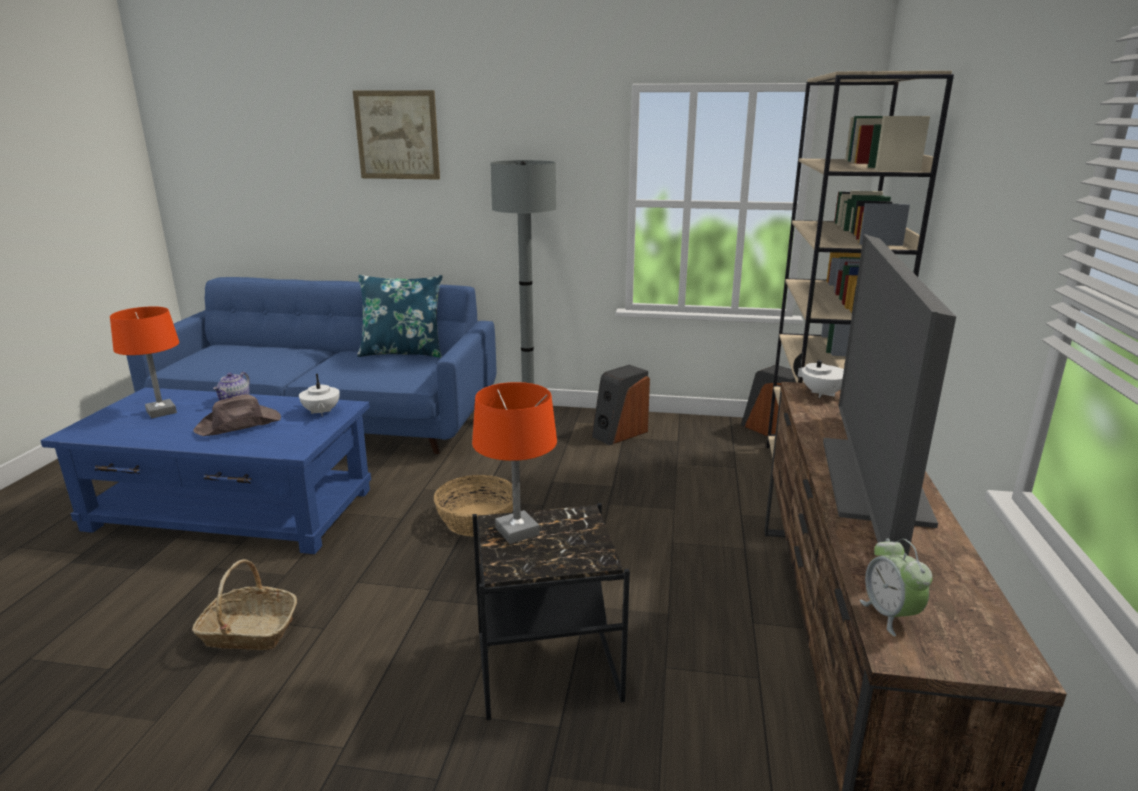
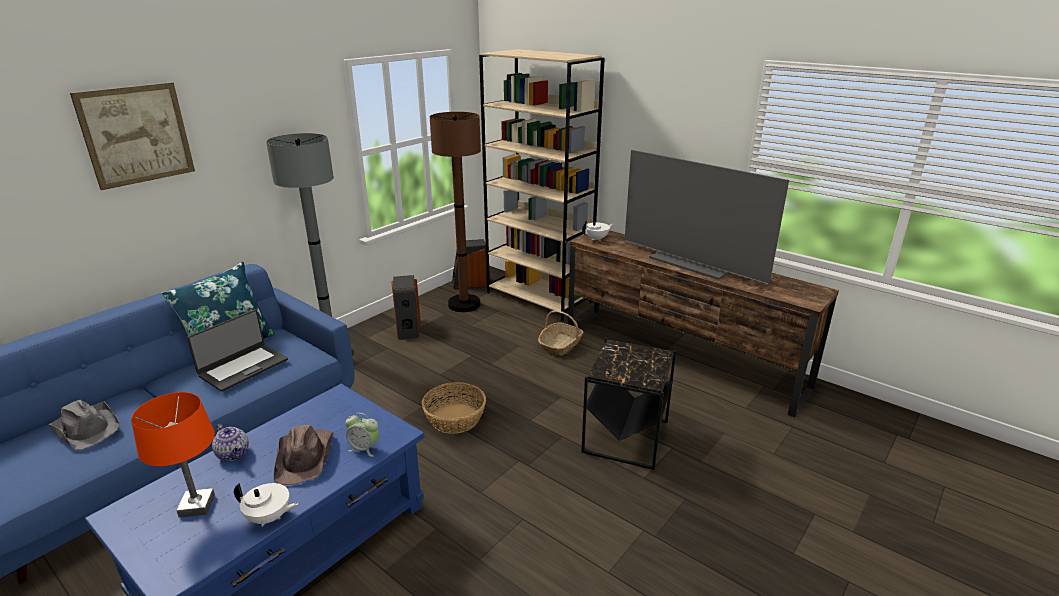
camera: 60 degrees left, 5 degrees up
basket [192,559,297,650] -> basket moved to [538,310,583,355]
white teapot [299,374,340,416] -> white teapot moved to [234,483,299,527]
orange table lamp [472,382,557,544] -> none
alarm clock [860,539,933,637] -> alarm clock moved to [345,413,379,457]
none -> grey hat [48,400,120,450]
none -> laptop [187,309,288,392]
none -> brown floor lamp [430,112,481,312]

